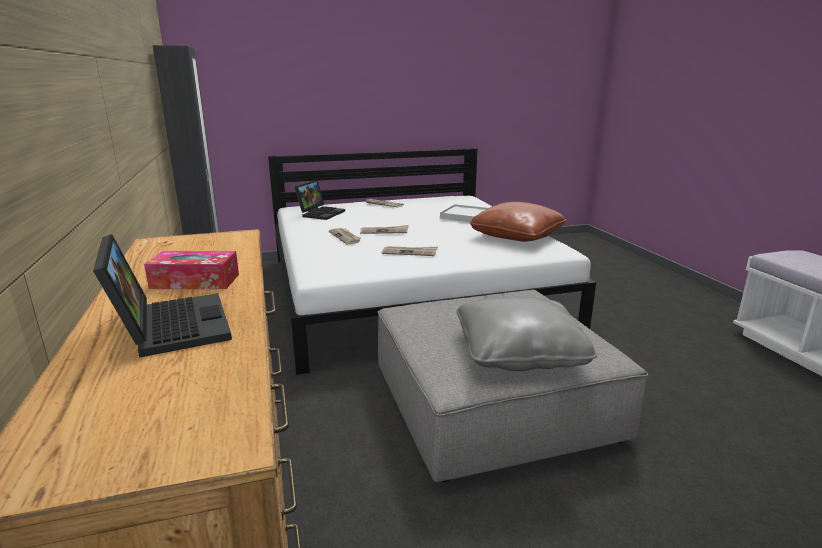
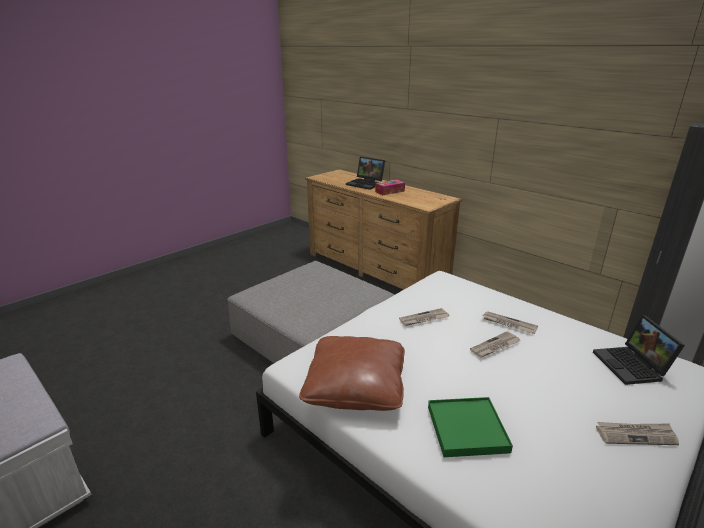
camera: 150 degrees right, 5 degrees up
white tray [440,204,488,222] -> green tray [428,397,513,457]
grey pillow [456,297,597,371] -> none

